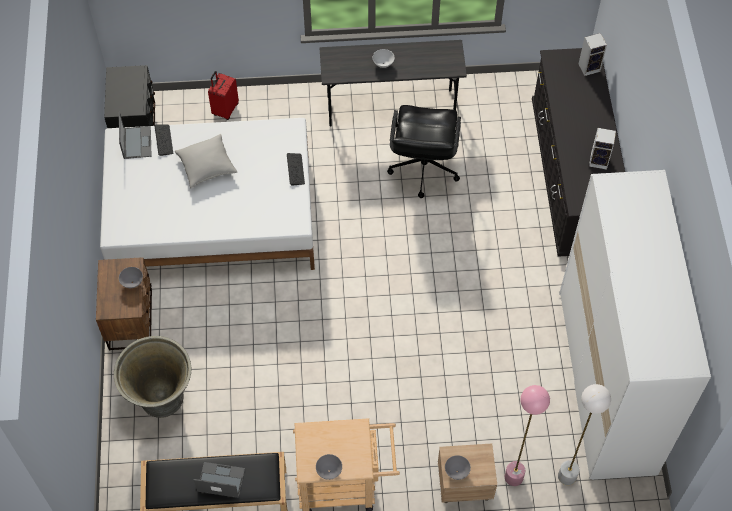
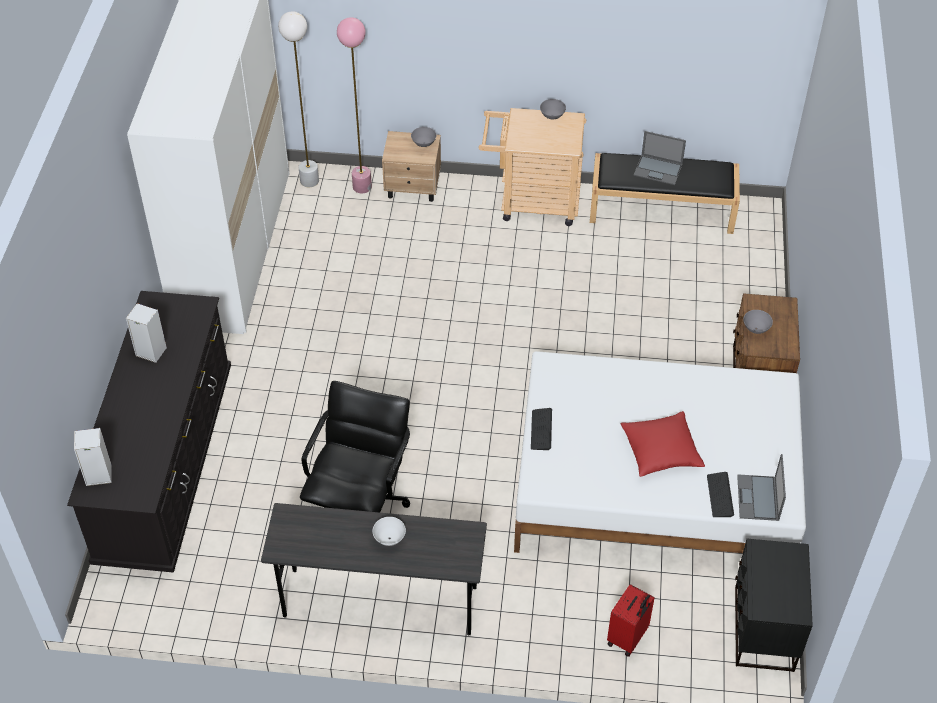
camera: 170 degrees left, 10 degrees down
grey planter [114,336,191,418] -> none
grey pillow [175,134,237,188] -> red pillow [621,411,705,477]

